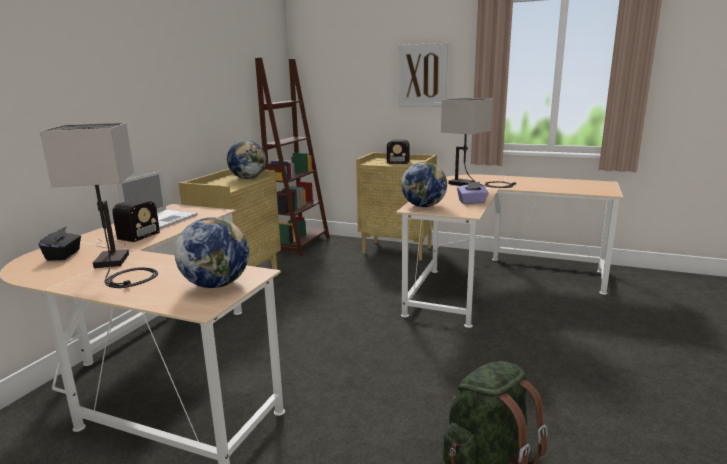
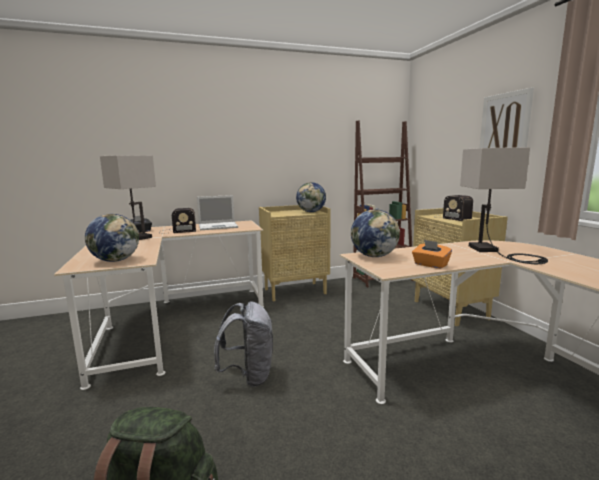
camera: 50 degrees right, 5 degrees down
purple tissue box [457,182,489,204] -> orange tissue box [412,240,452,269]
none -> grey backpack [214,302,273,387]

